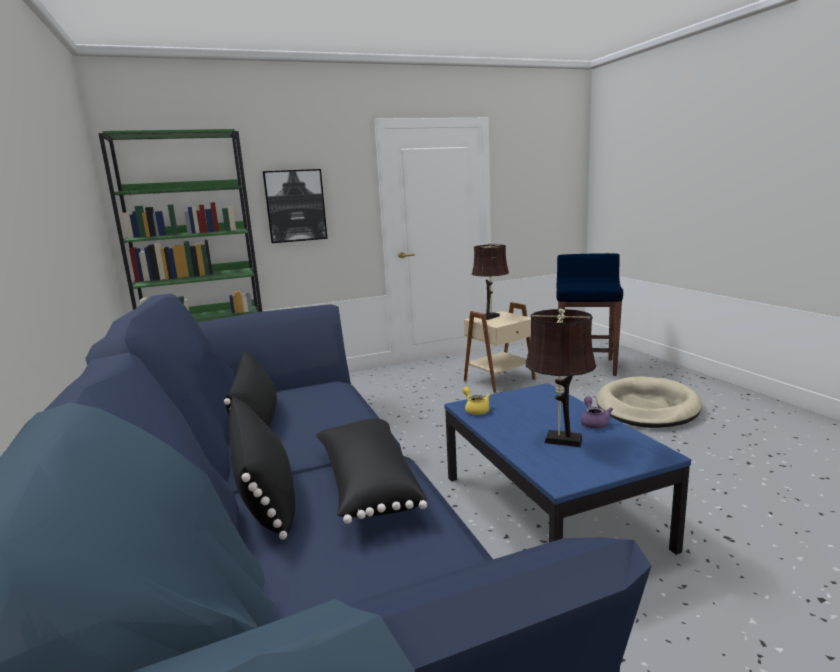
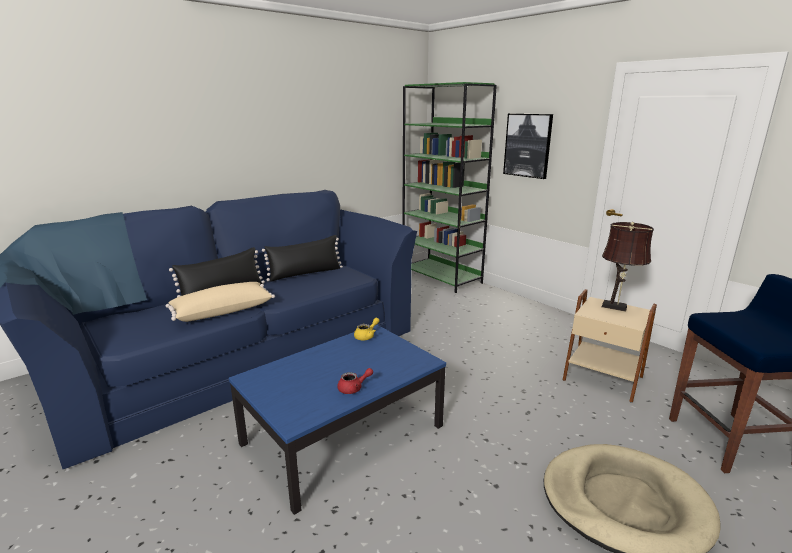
camera: 70 degrees right, 5 degrees up
black pillow [316,418,427,524] -> beige pillow [165,282,275,322]
brown table lamp [526,308,596,447] -> none
purple teapot [581,396,613,429] -> red teapot [337,368,373,394]

